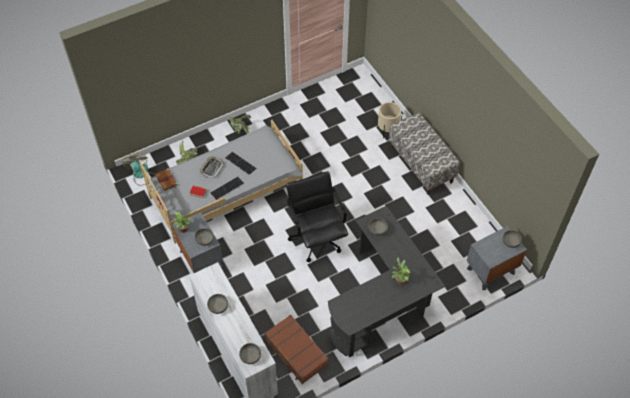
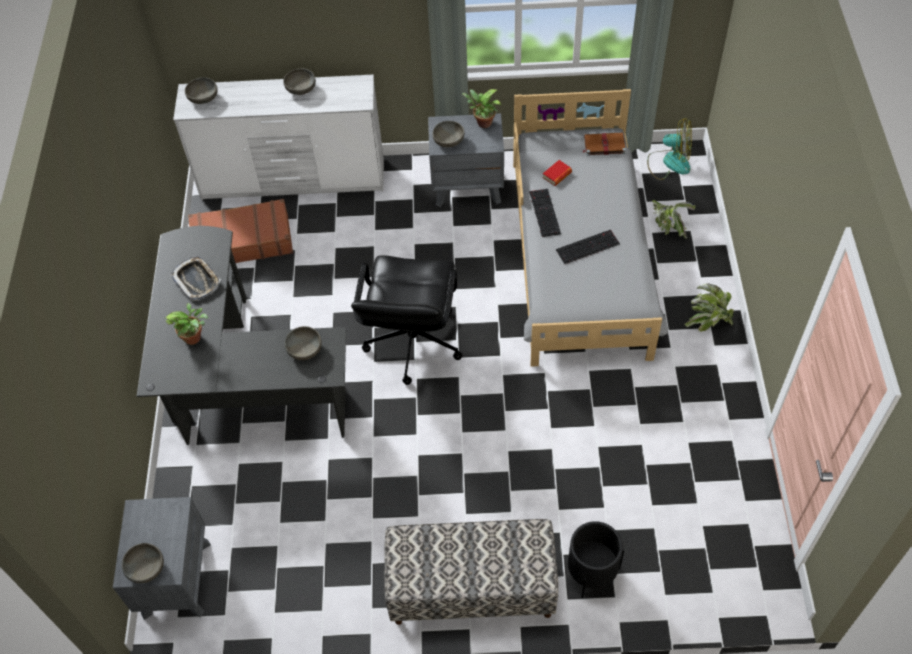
camera: 120 degrees right, 0 degrees up
tray [200,156,224,178] -> tray moved to [171,256,221,301]
black office chair [286,171,348,262] -> black office chair turned 90 degrees clockwise [351,255,462,385]
beige planter [378,102,402,138] -> black planter [568,521,624,598]

